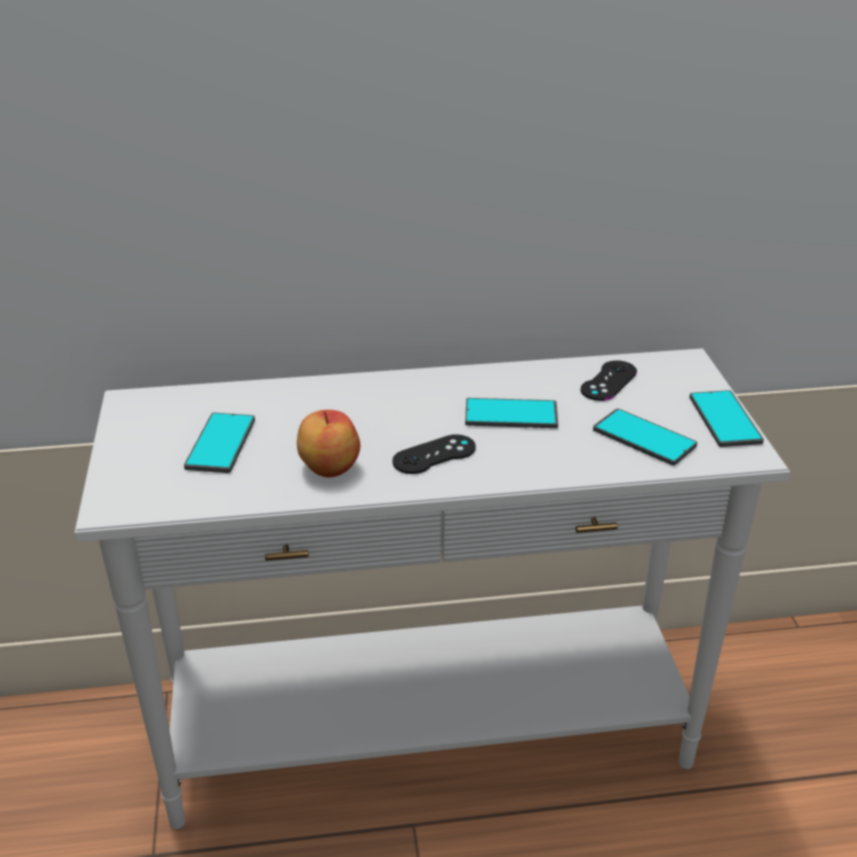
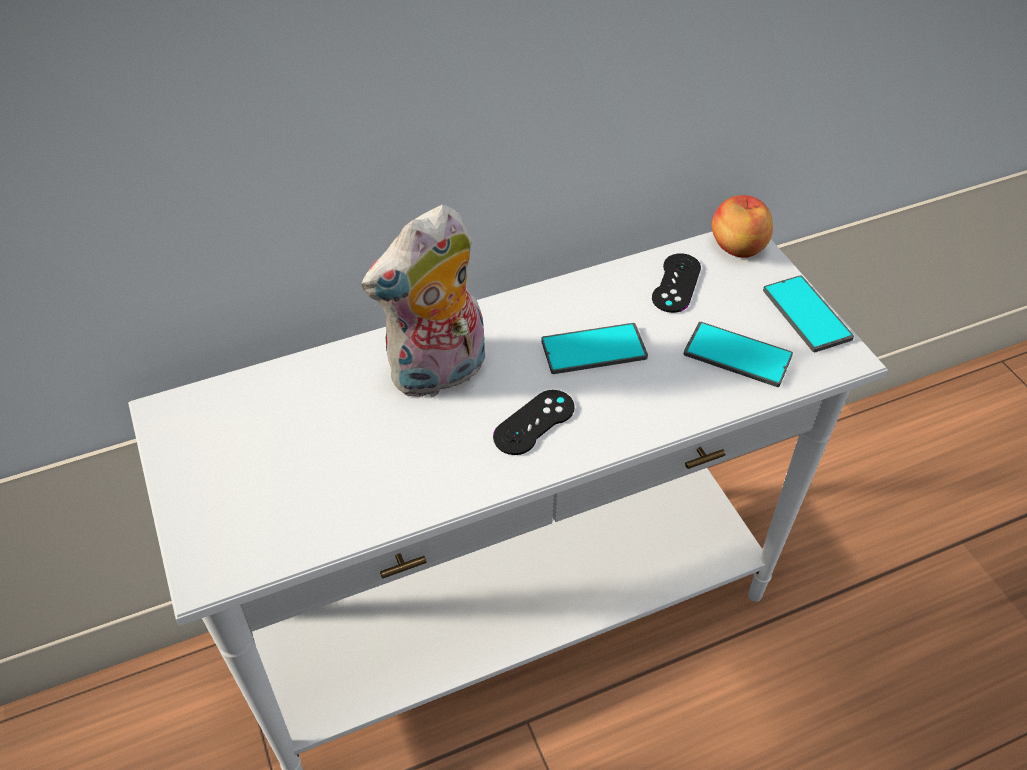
camera: 15 degrees left, 15 degrees up
phone [184,413,255,473] -> none
apple [297,410,360,477] -> apple moved to [712,195,773,258]
none -> plush toy [362,205,485,400]

